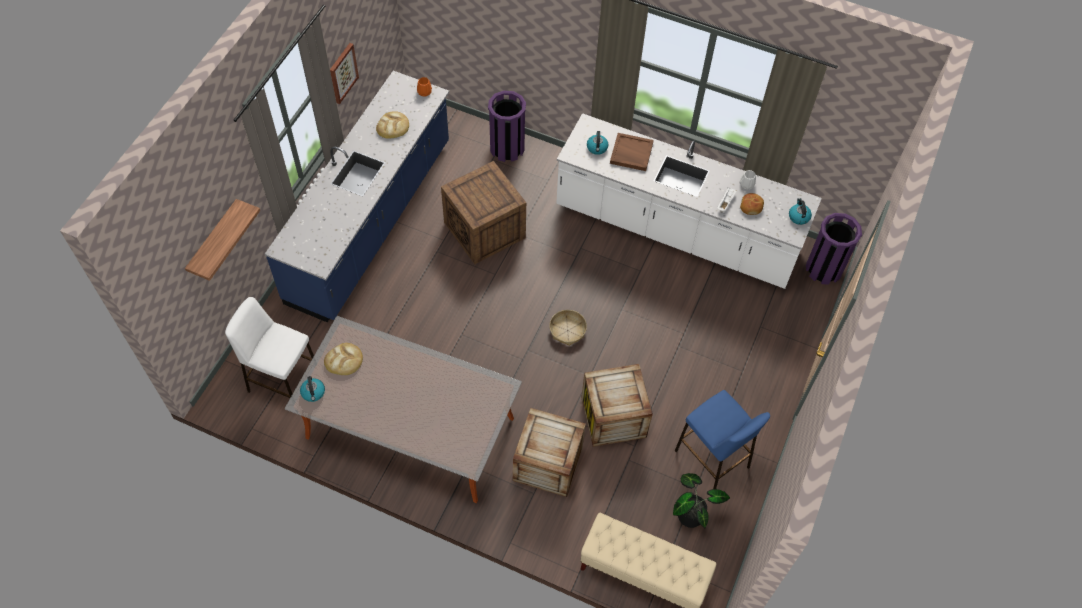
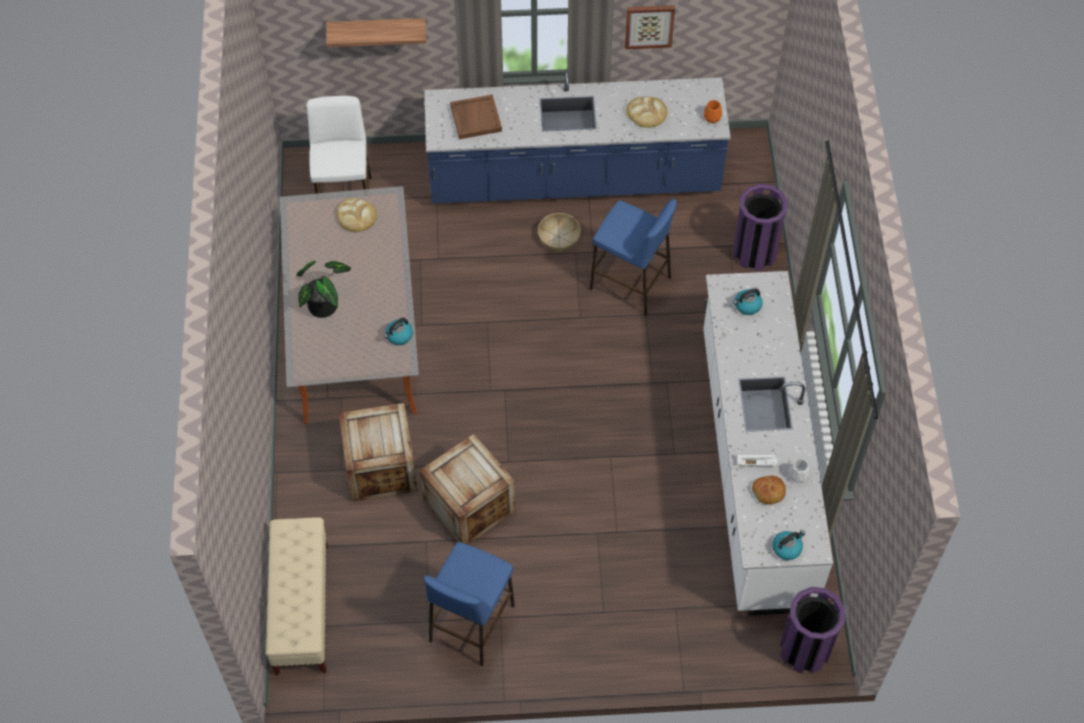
camera: 65 degrees right, 0 degrees up
kettle [300,376,325,402] -> kettle moved to [384,318,413,345]
crate [441,161,526,264] -> blue stool [590,198,677,316]
basket [549,310,587,346] -> basket moved to [538,213,581,253]
brown tray [610,133,654,171] -> brown tray moved to [450,95,502,139]
potted plant [673,473,730,528] -> potted plant moved to [297,261,351,318]

